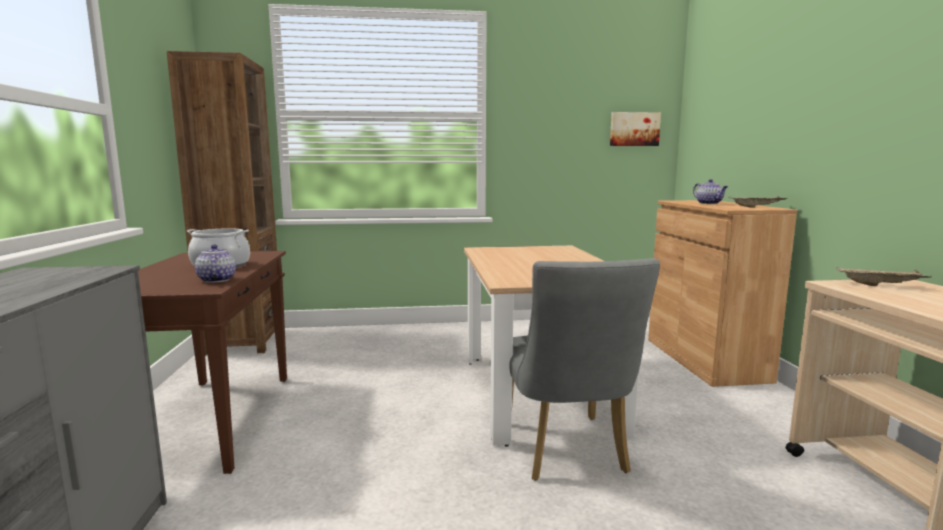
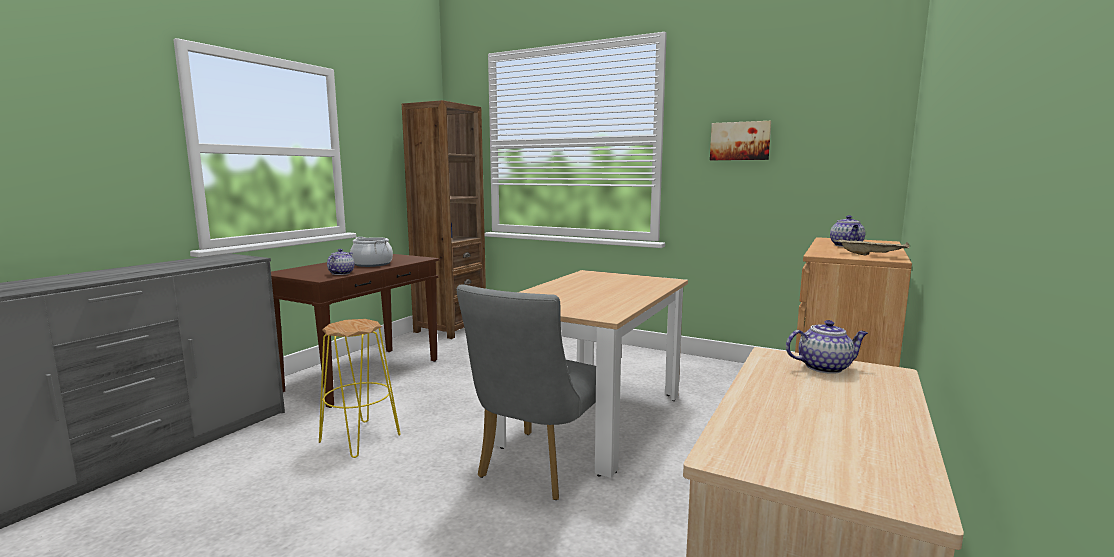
camera: 35 degrees right, 0 degrees up
picture [610,112,661,146] -> picture moved to [710,121,771,160]
beige tray [836,267,932,286] -> teapot [786,320,868,374]
none -> yellow stool [319,319,400,458]

